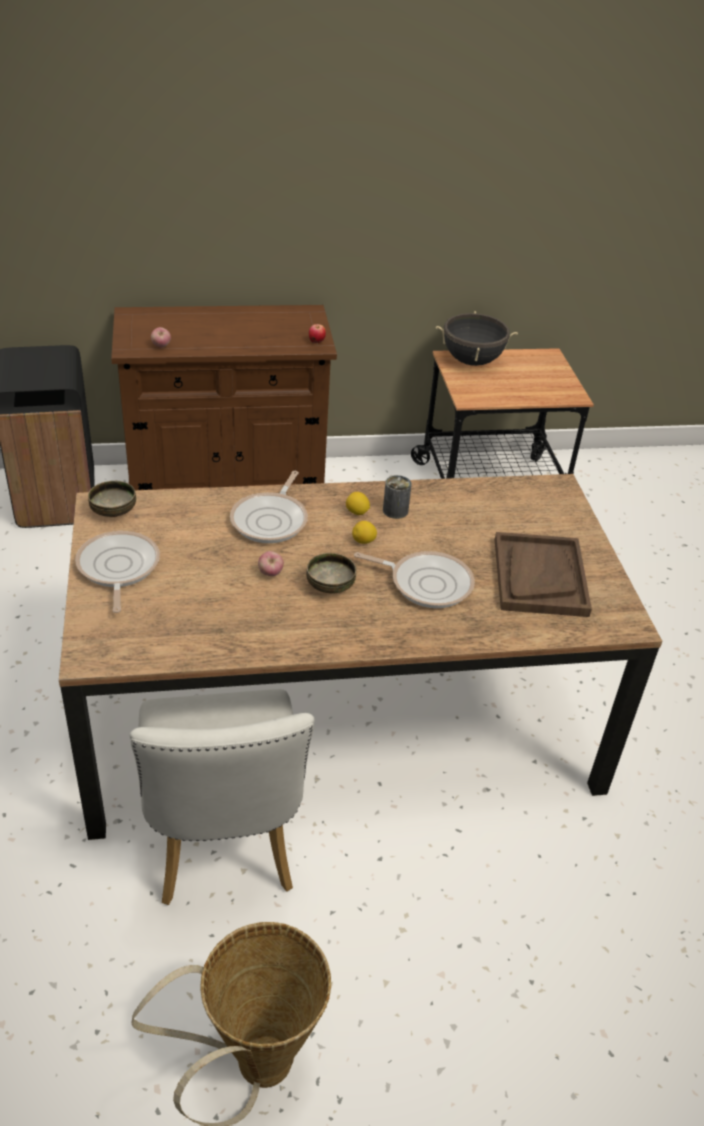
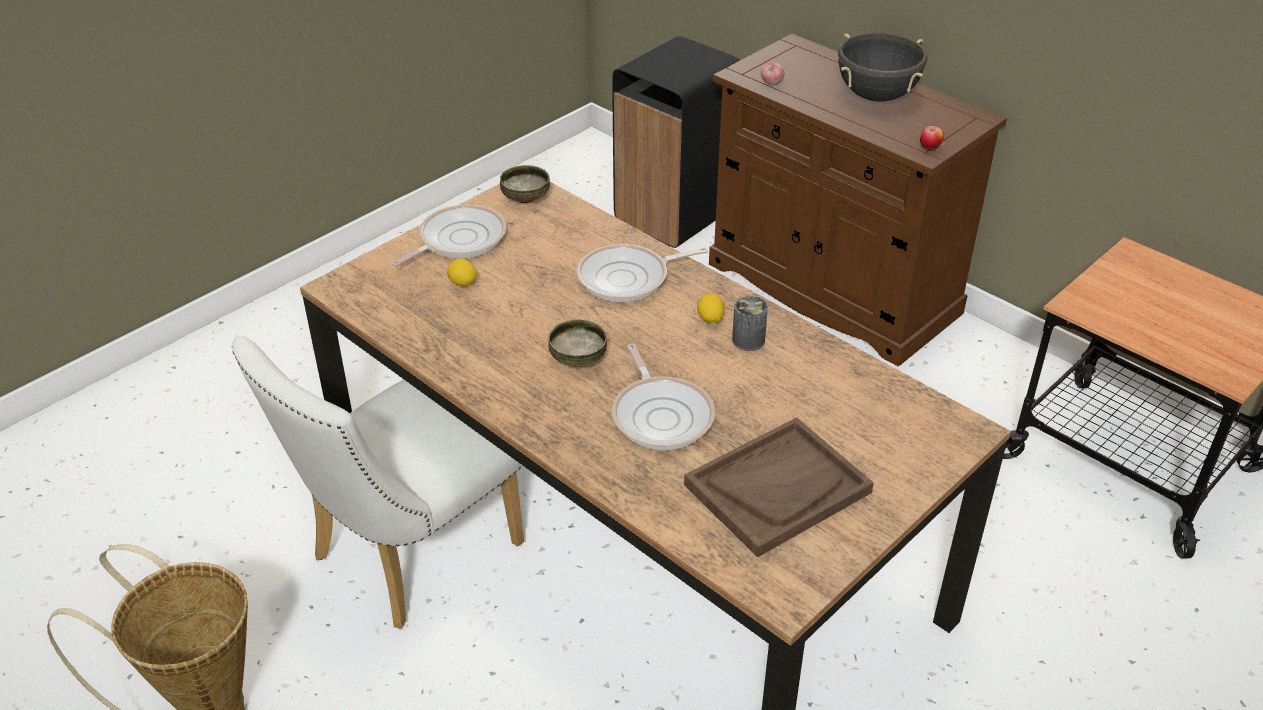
camera: 55 degrees right, 0 degrees up
apple [258,551,284,576] -> none
lemon [352,521,377,544] -> lemon moved to [447,258,477,286]
black cooking pot [436,311,518,366] -> black cooking pot moved to [838,32,927,102]

